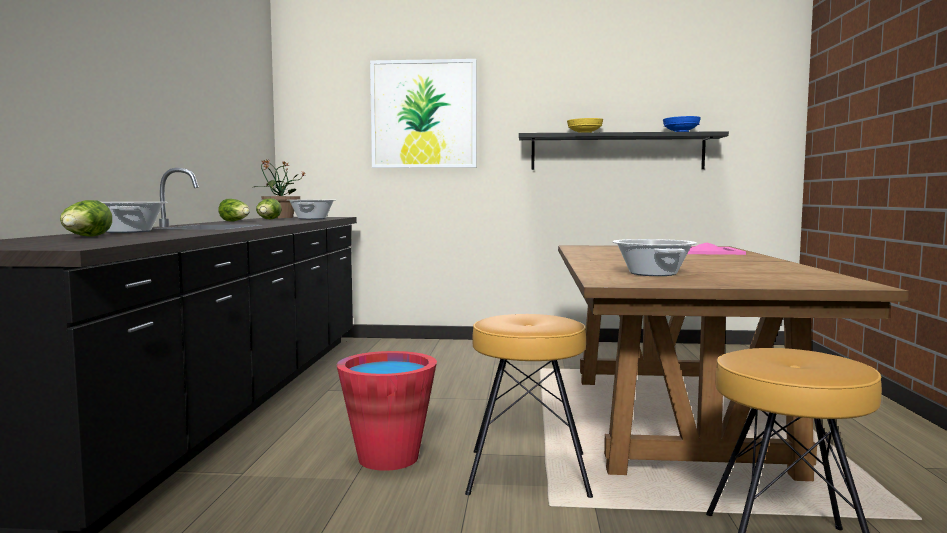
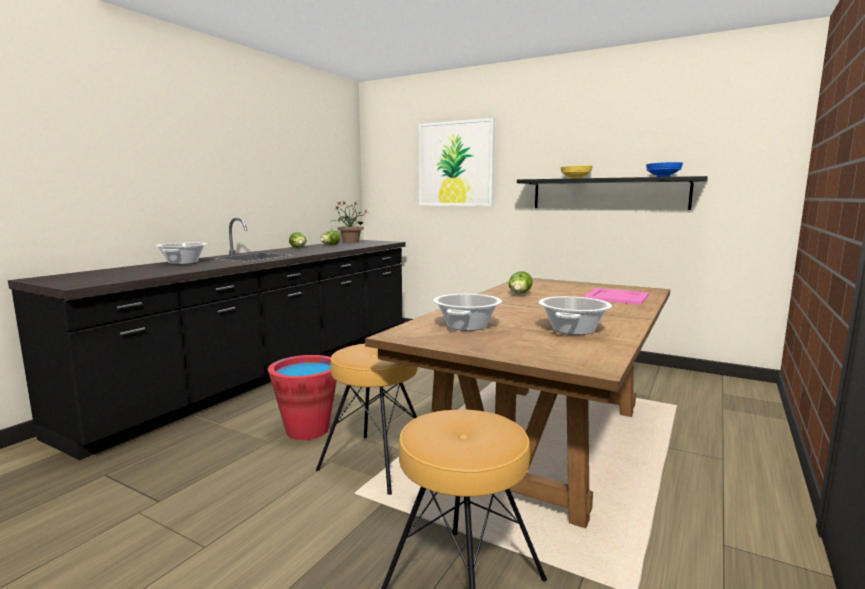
camera: 25 degrees right, 5 degrees up
lettuce [60,200,112,236] -> lettuce moved to [509,271,533,294]
cooking pot [287,200,336,219] -> cooking pot moved to [539,296,612,335]

